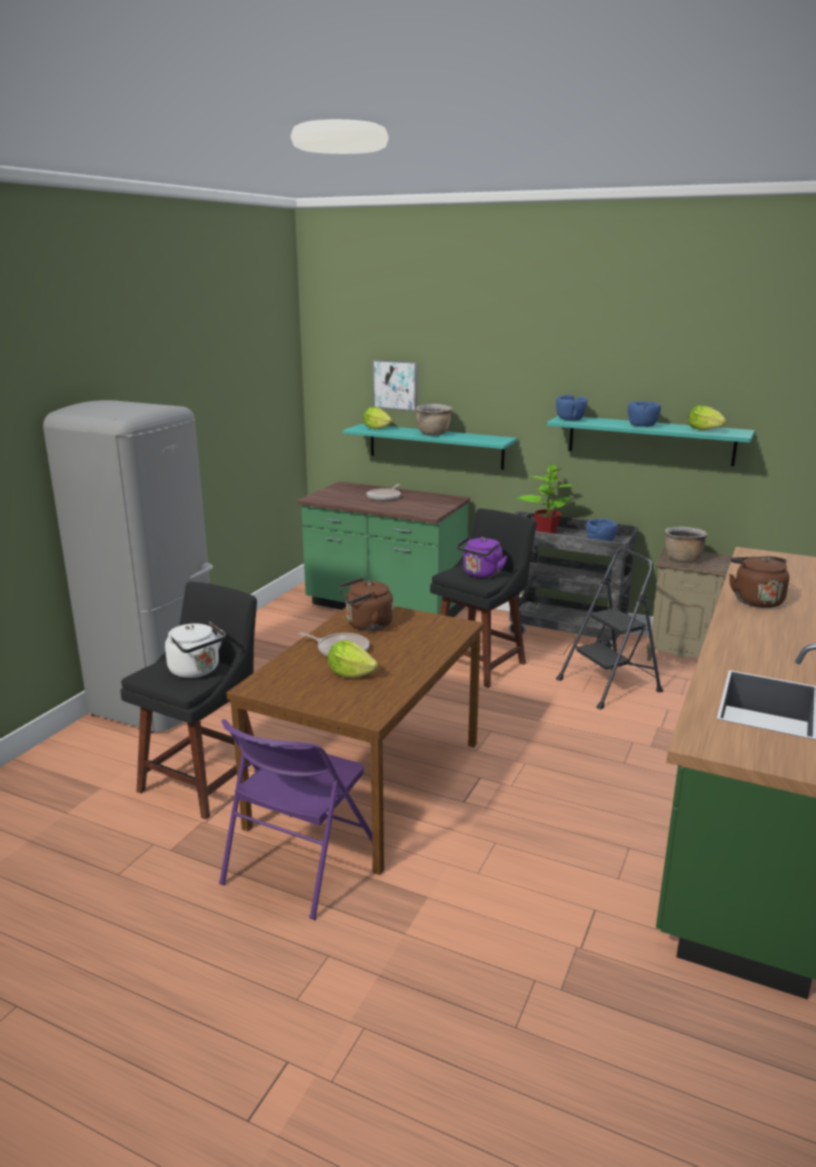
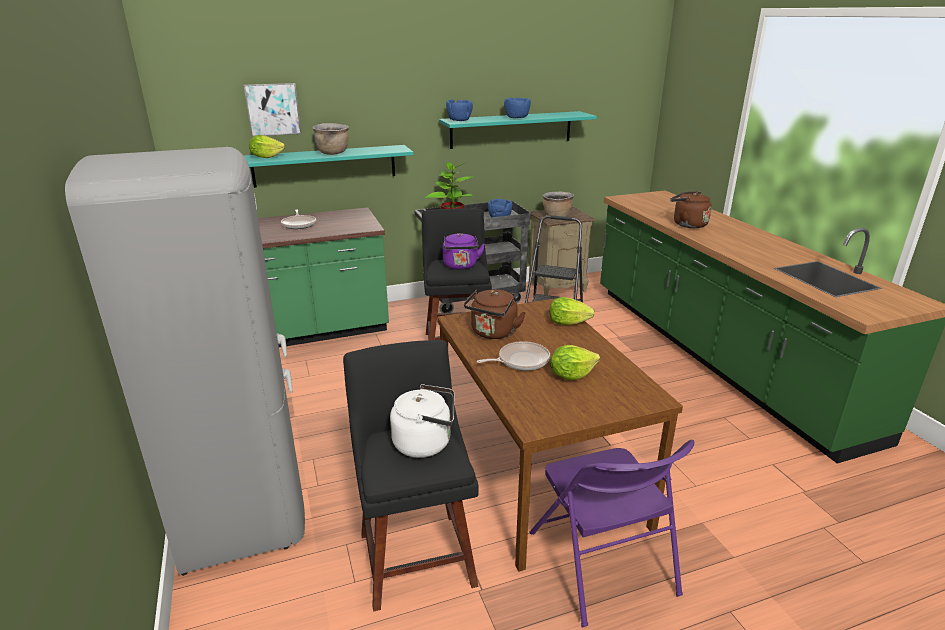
camera: 45 degrees left, 5 degrees up
lettuce [688,405,727,430] -> lettuce moved to [550,297,595,325]

